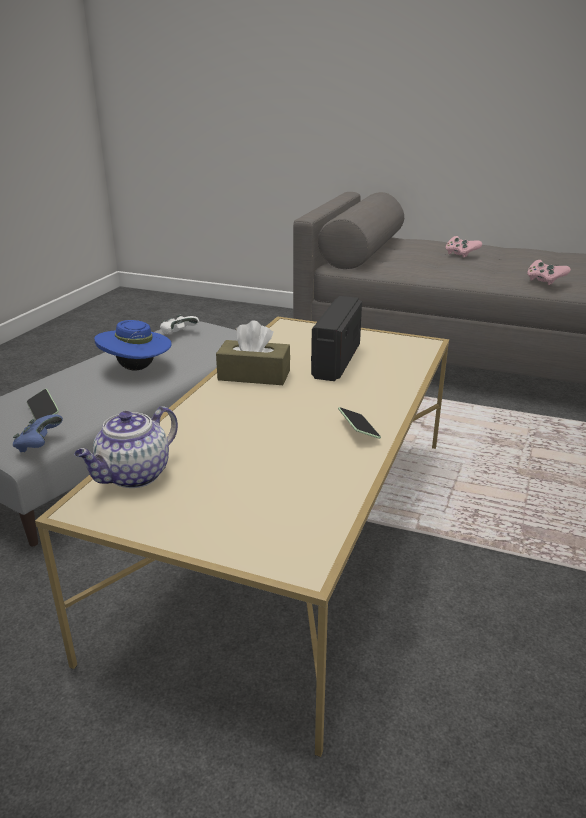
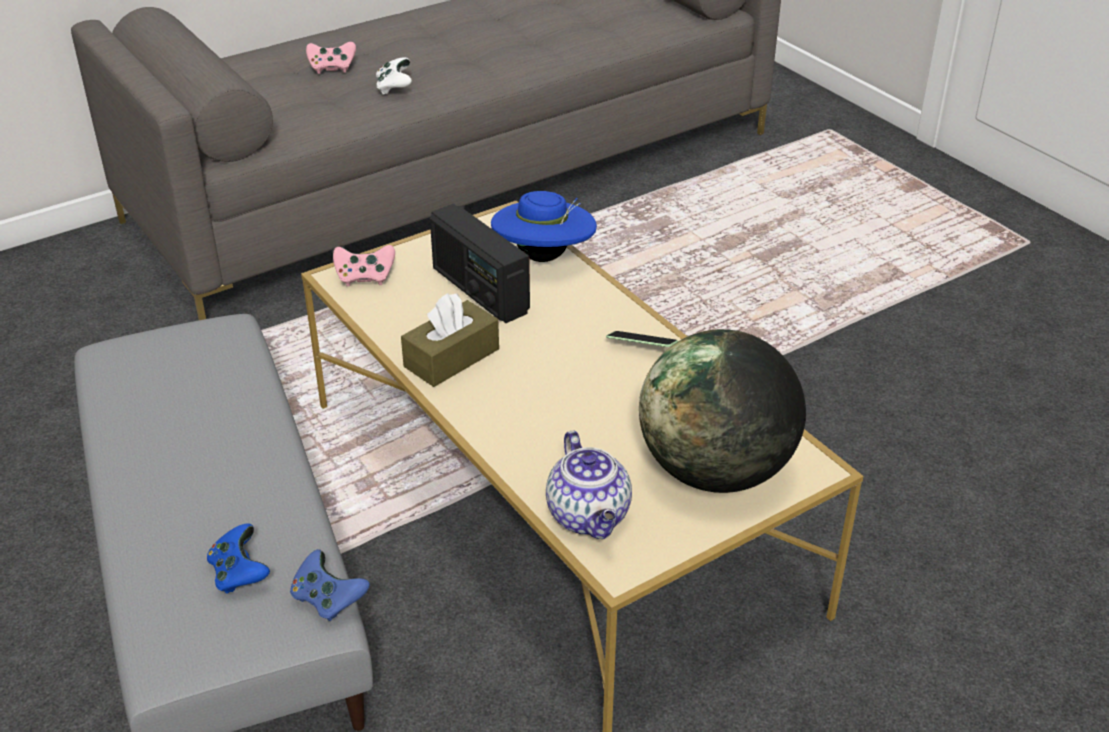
camera: 55 degrees left, 10 degrees up
phone [27,389,59,420] -> blue game controller [207,523,270,594]
blue hat [94,320,172,371] -> blue hat moved to [491,191,597,262]
white game controller [160,315,199,335] -> white game controller moved to [376,57,412,95]
pink game controller [527,260,571,285] -> pink game controller moved to [333,245,395,286]
none -> globe [639,329,806,493]

